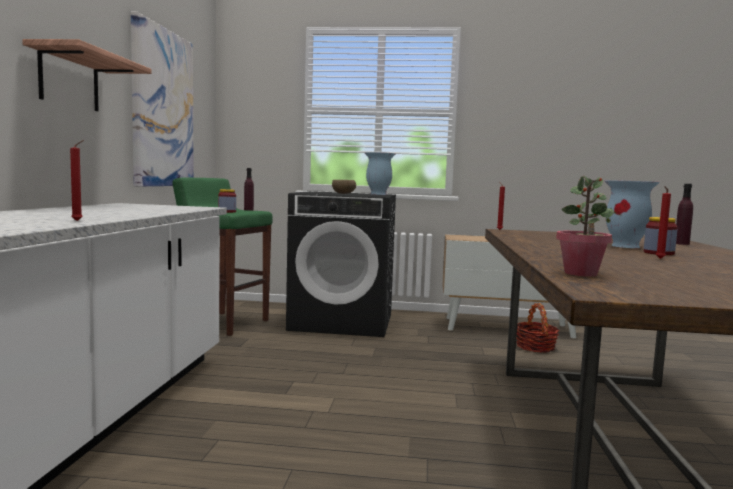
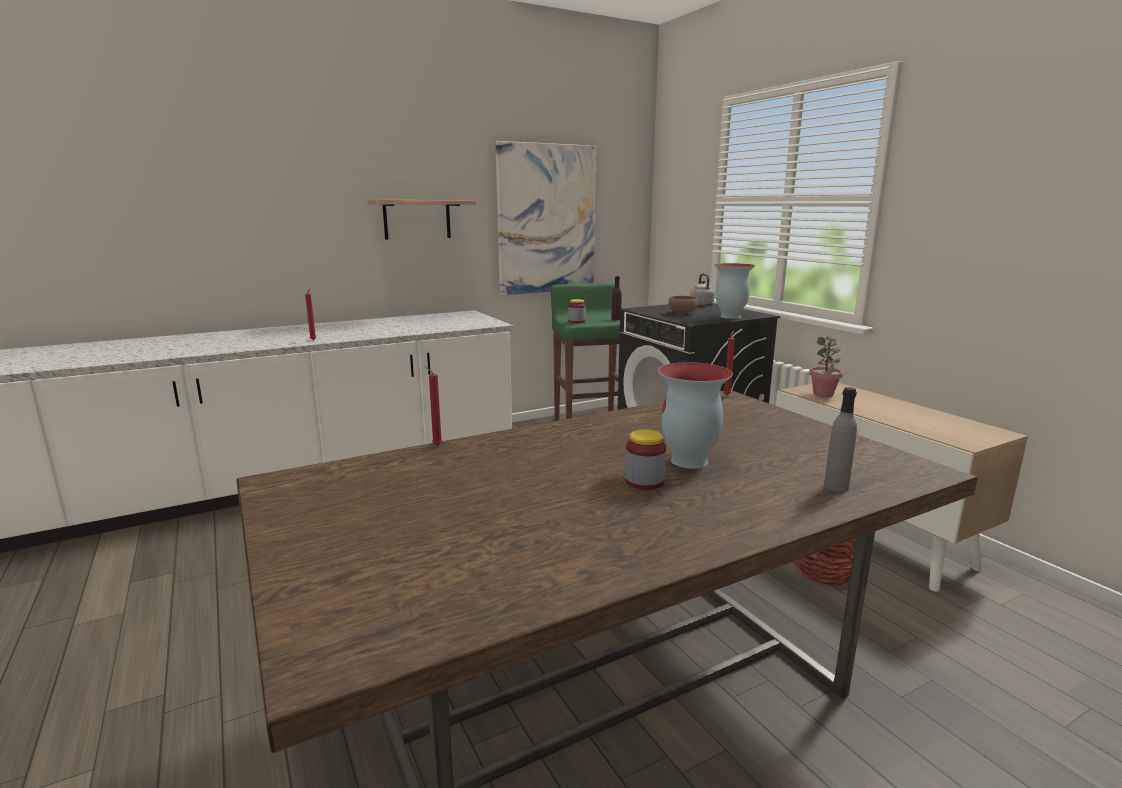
camera: 55 degrees right, 10 degrees up
potted plant [556,176,613,277] -> potted plant moved to [809,336,843,397]
red candle [656,186,671,259] -> red candle moved to [424,366,442,446]
purple bottle [676,184,693,245] -> grey bottle [824,387,857,492]
none -> grey kettle [690,274,715,305]

